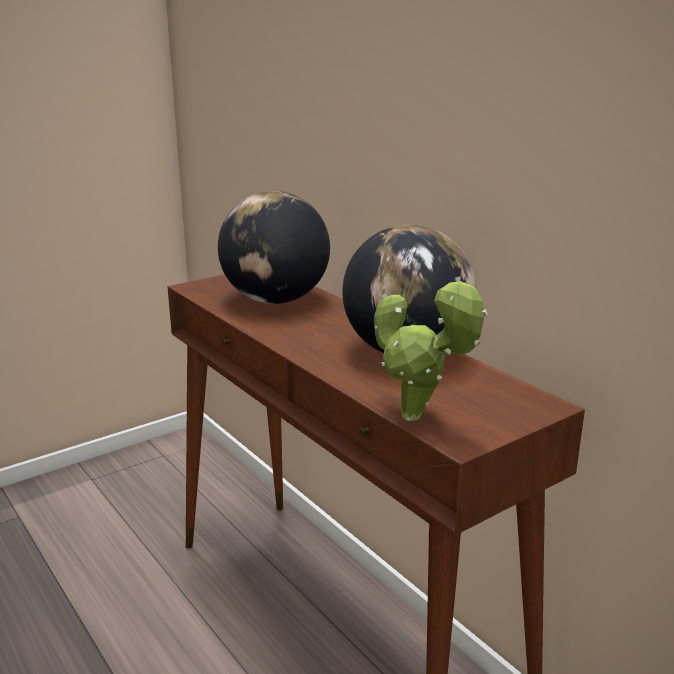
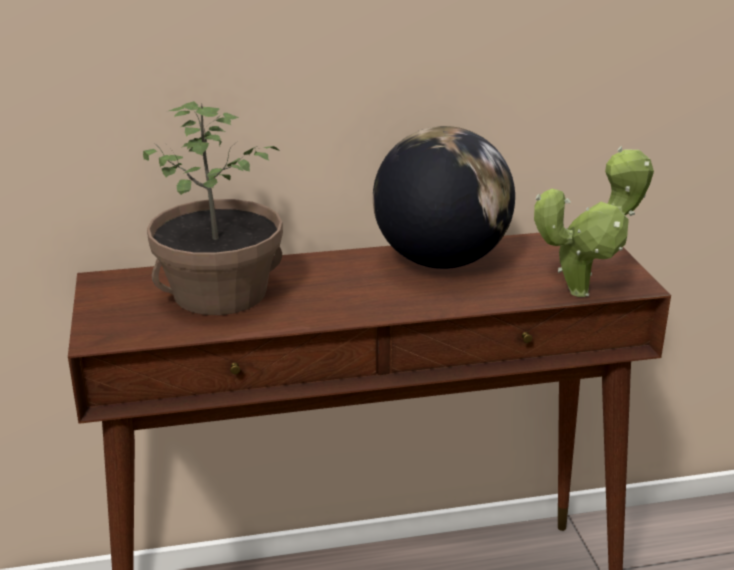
camera: 65 degrees left, 5 degrees up
globe [218,191,330,304] -> potted plant [143,101,283,315]

